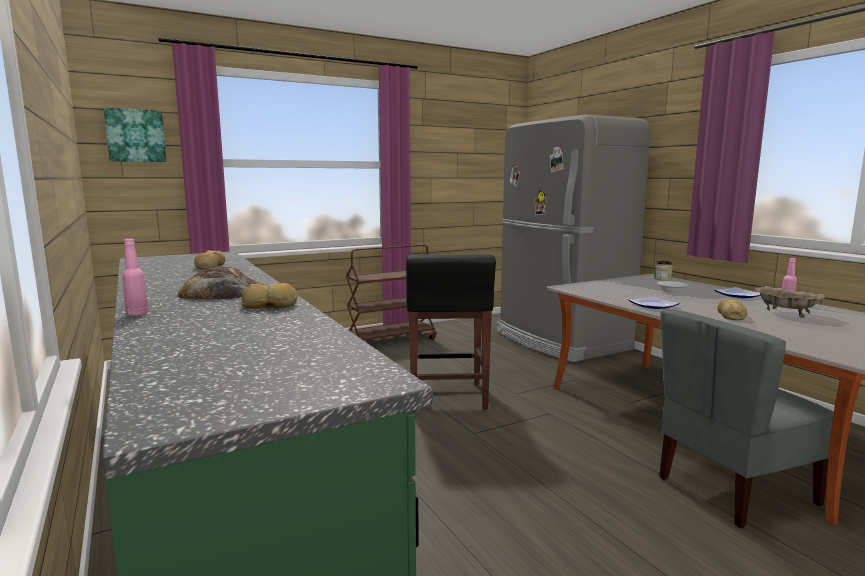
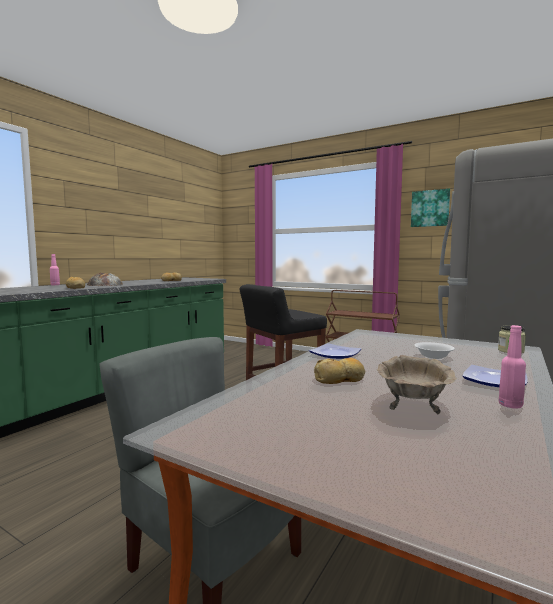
camera: 60 degrees right, 5 degrees down
picture [104,108,166,162] -> picture moved to [411,189,450,227]

